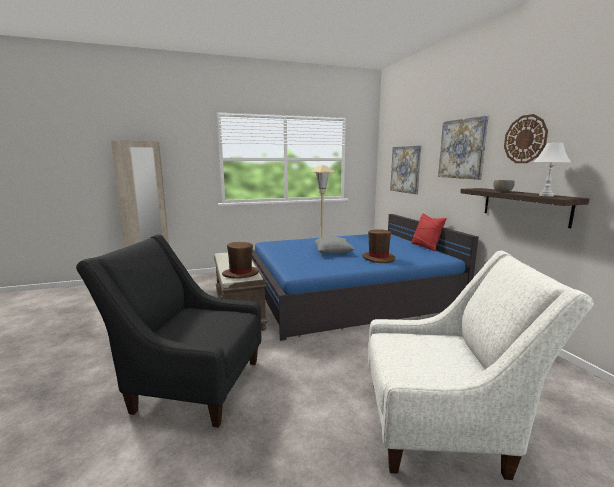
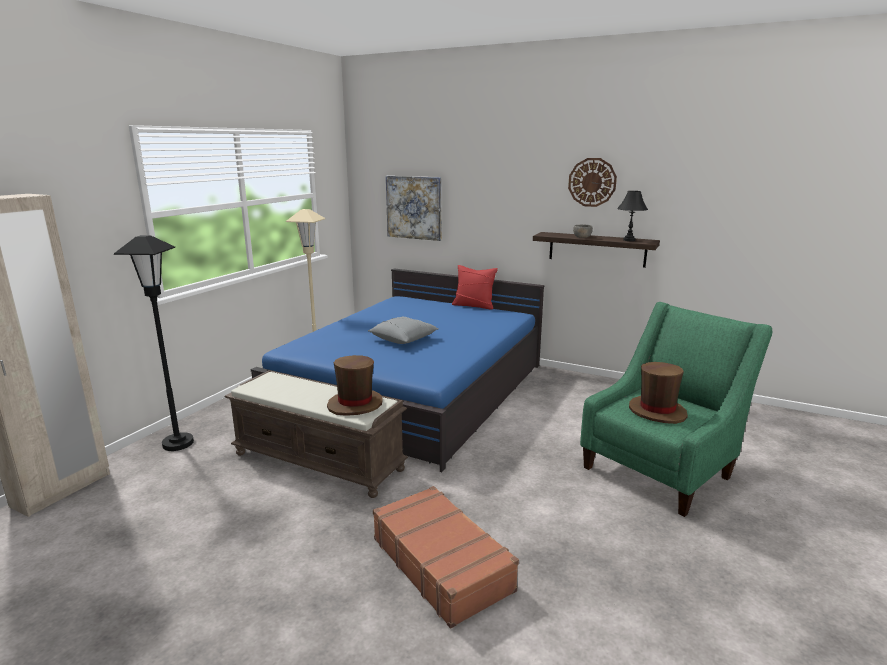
camera: 45 degrees left, 5 degrees up
black armchair [76,234,261,428] -> brown suitcase [373,486,519,629]
brown hat [362,229,395,263] -> brown hat moved to [629,362,688,424]
white armchair [368,251,594,480] -> green armchair [580,302,772,517]
picture [438,115,489,180] -> none
white table lamp [534,143,571,197] -> black table lamp [617,191,648,241]
none -> black floor lamp [114,235,194,451]

